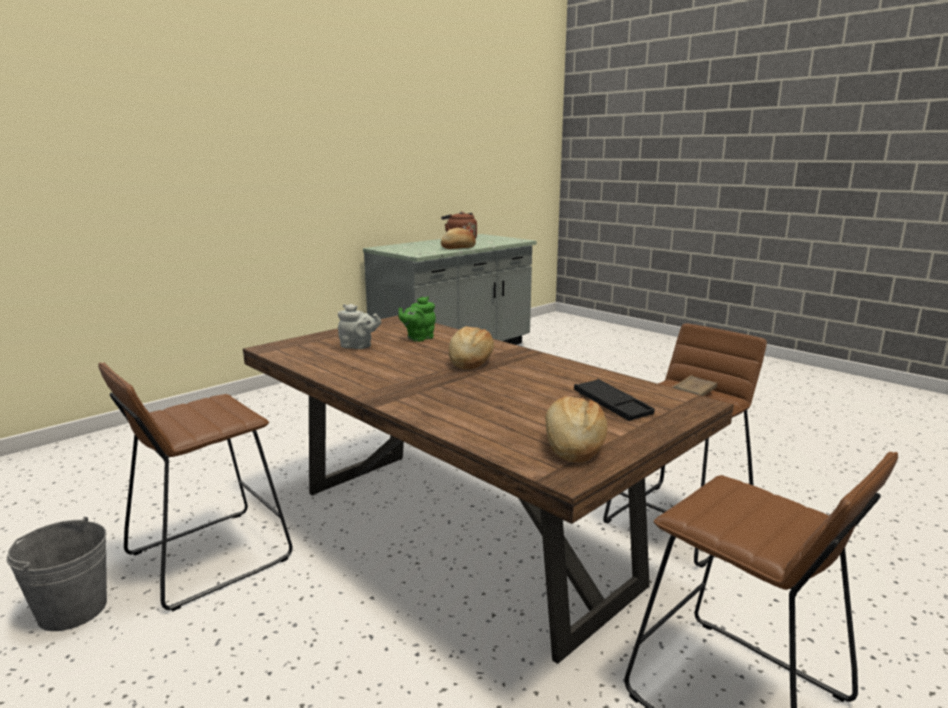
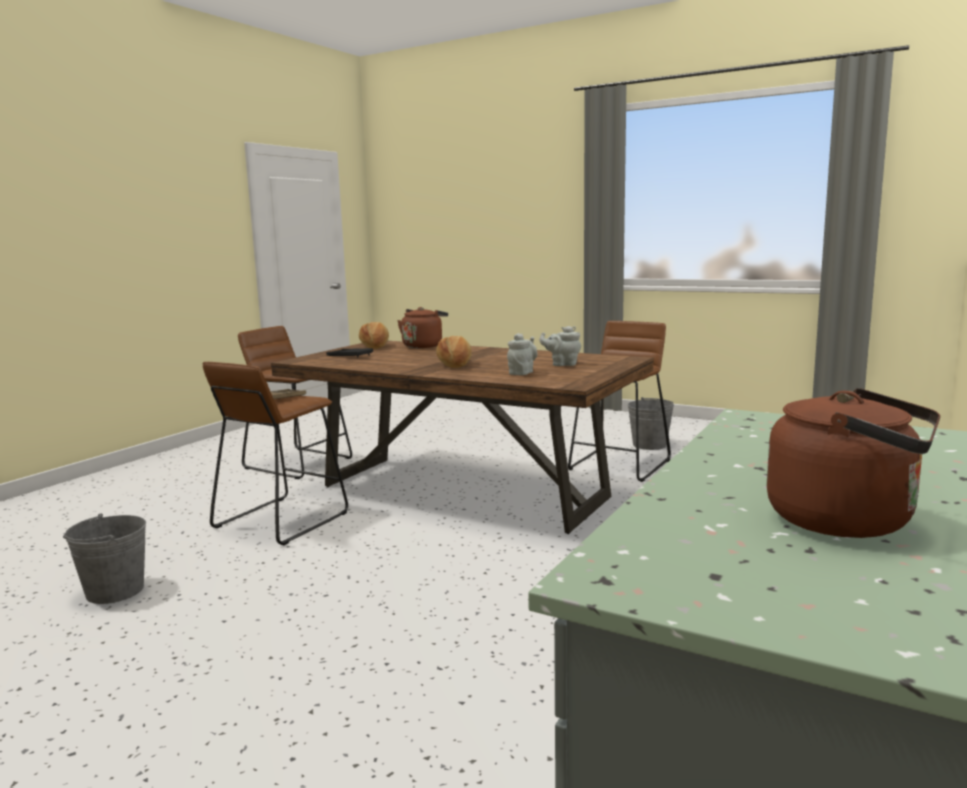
camera: 165 degrees right, 5 degrees down
green teapot [398,296,436,342] -> grey teapot [507,333,537,375]
bread [441,228,476,249] -> none
none -> grey bucket [63,514,146,604]
none -> brown kettle [397,307,448,348]

